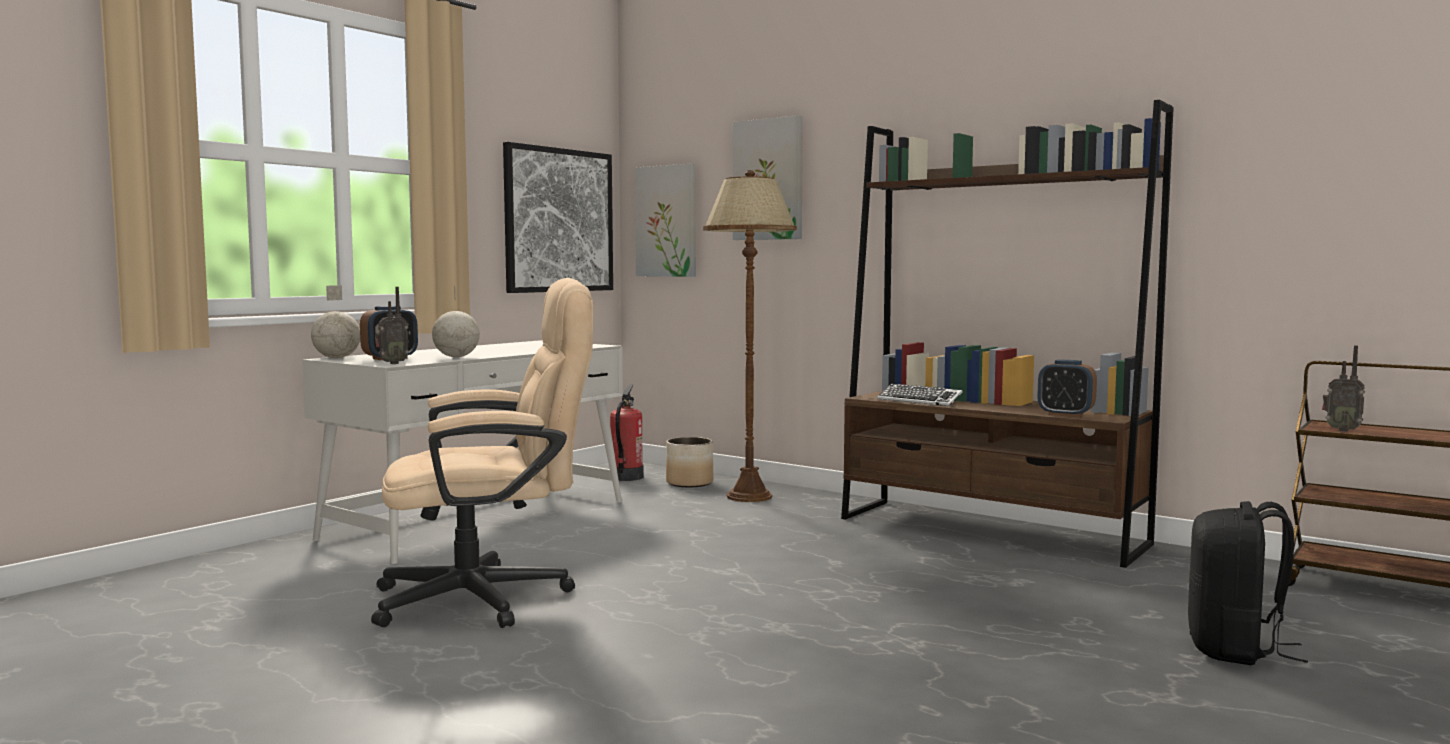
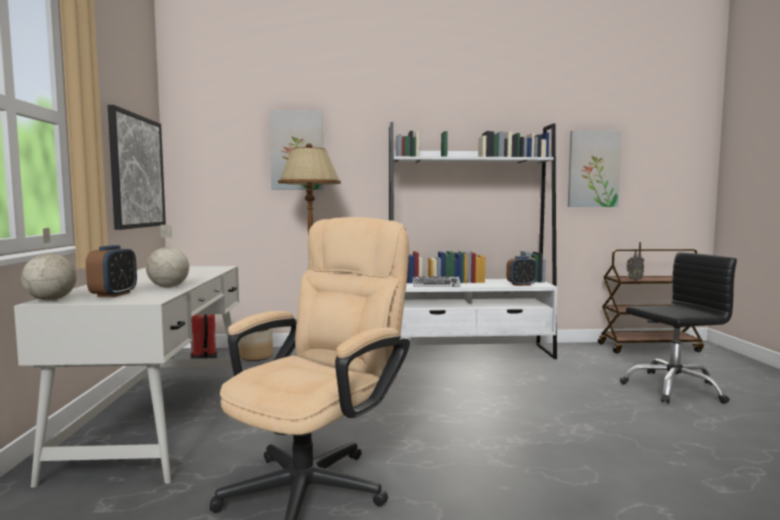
camera: 40 degrees left, 0 degrees up
radio [375,287,409,364] -> none
picture [635,163,696,277] -> picture moved to [568,131,622,207]
brown bookcase [841,100,1174,568] -> white bookcase [389,122,558,359]
black backpack [1188,501,1308,665] -> black office chair [620,252,737,404]

